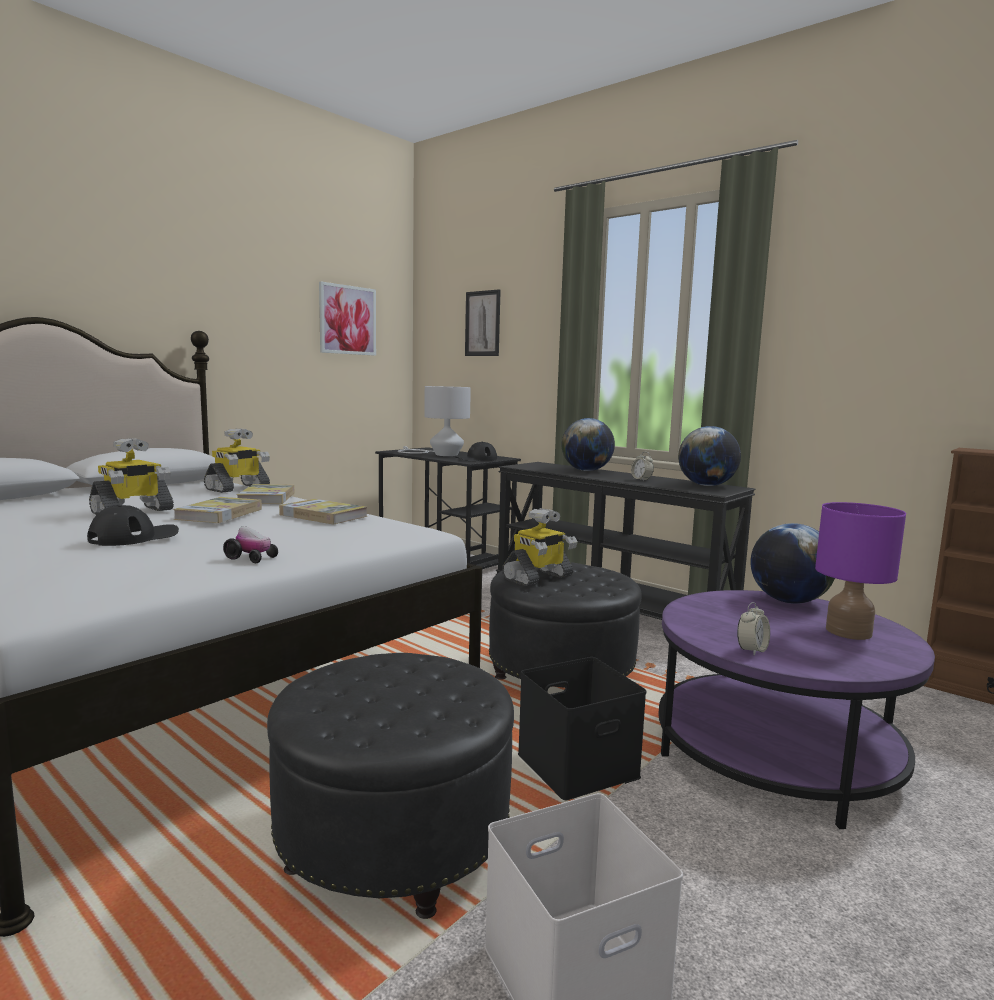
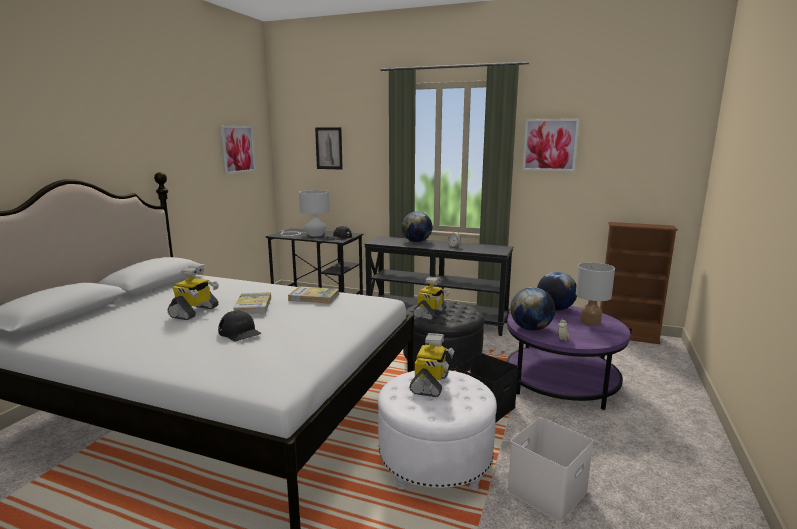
camera: 20 degrees left, 5 degrees up
black cap [87,505,179,546] -> black cap turned 120 degrees clockwise [218,311,261,341]
toy robot [204,428,270,493] -> toy robot moved to [409,333,454,397]
toy car [223,526,278,563] -> none
book [237,484,294,504] -> none
black ottoman [267,653,514,919] -> white ottoman [378,370,497,489]
globe [678,426,741,486] -> globe moved to [510,287,555,331]
purple table lamp [815,502,906,640] -> grey table lamp [576,262,615,326]
none -> picture [523,119,579,171]

